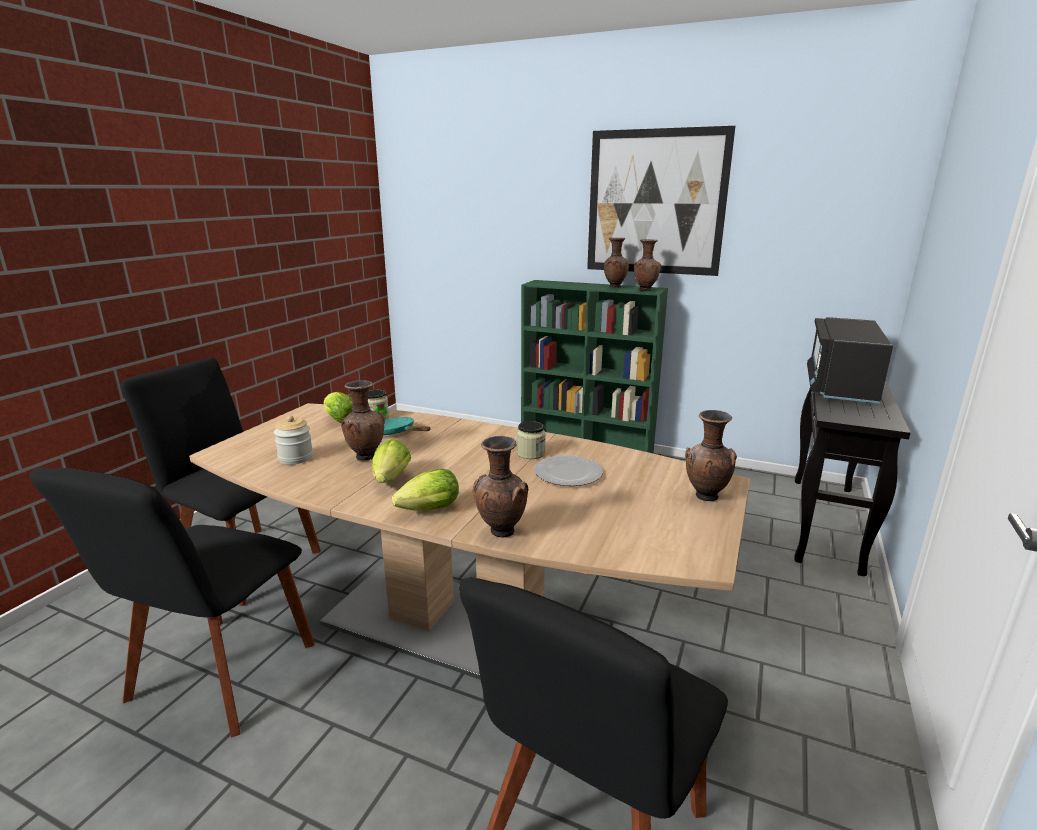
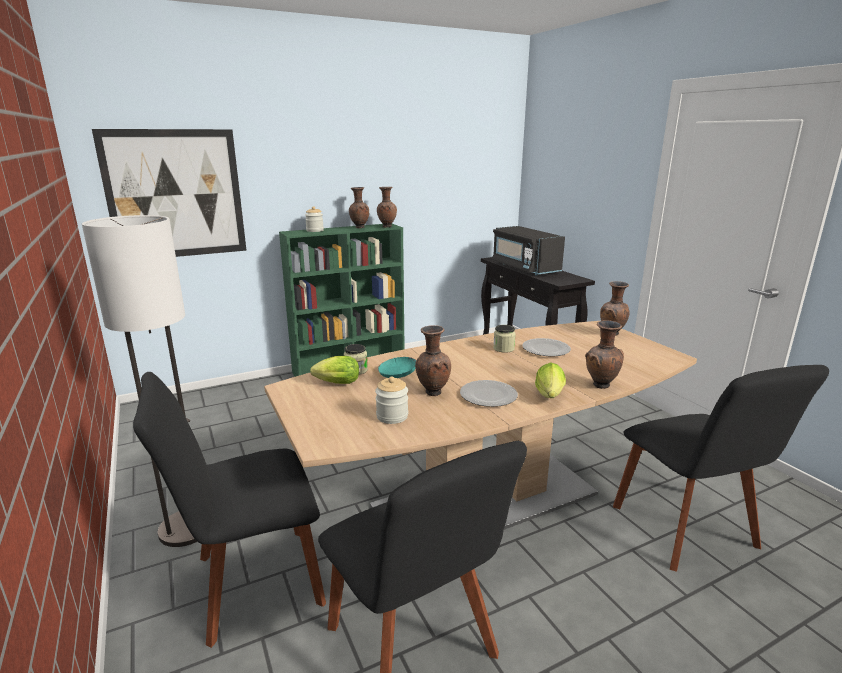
camera: 50 degrees left, 0 degrees up
lettuce [372,439,411,483] -> plate [460,380,518,407]
picture [587,126,736,276] -> picture moved to [92,129,247,257]
none -> floor lamp [82,215,197,547]
none -> jar [305,206,324,232]

